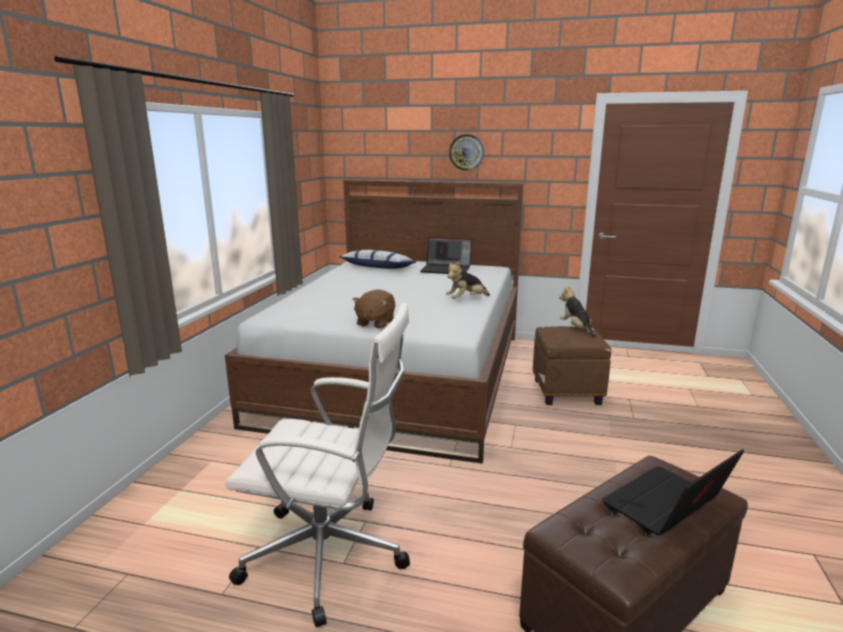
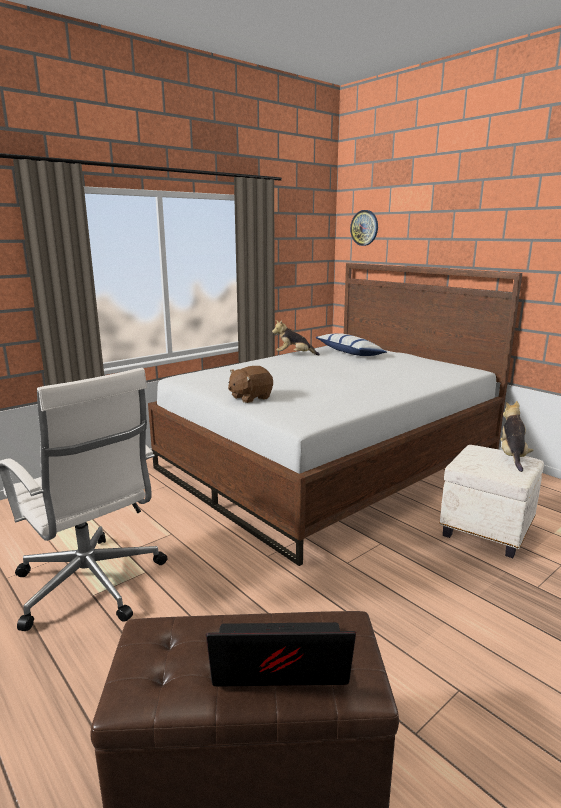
camera: 35 degrees right, 0 degrees up
laptop [420,237,472,274] -> none
plush toy [446,261,490,299] -> plush toy moved to [272,320,320,356]
wall clock [449,134,484,171] -> wall clock moved to [350,210,378,246]
brown ottoman [532,326,611,405] -> white ottoman [439,445,544,558]

